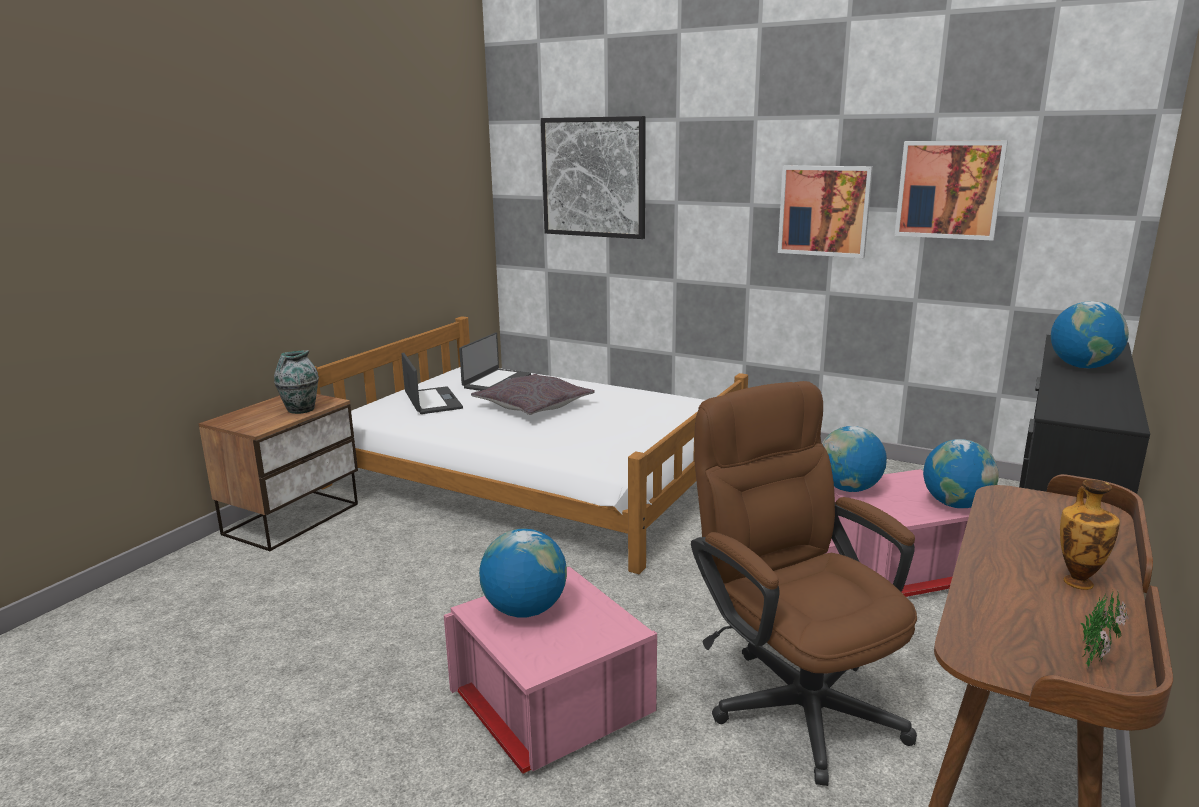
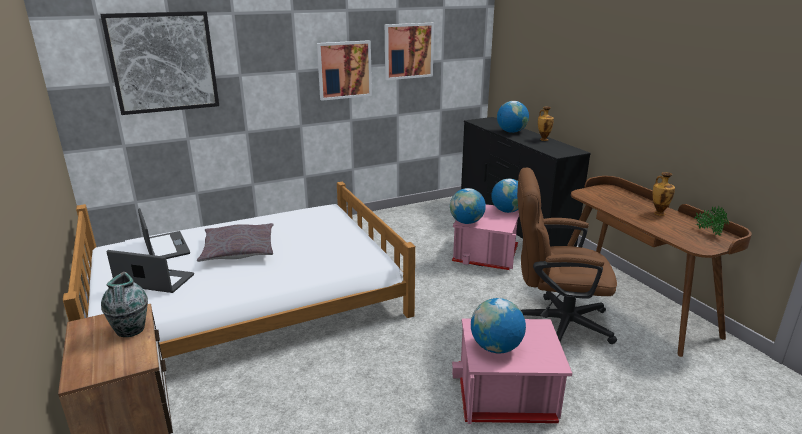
camera: 55 degrees left, 5 degrees up
none -> vase [538,106,554,141]

